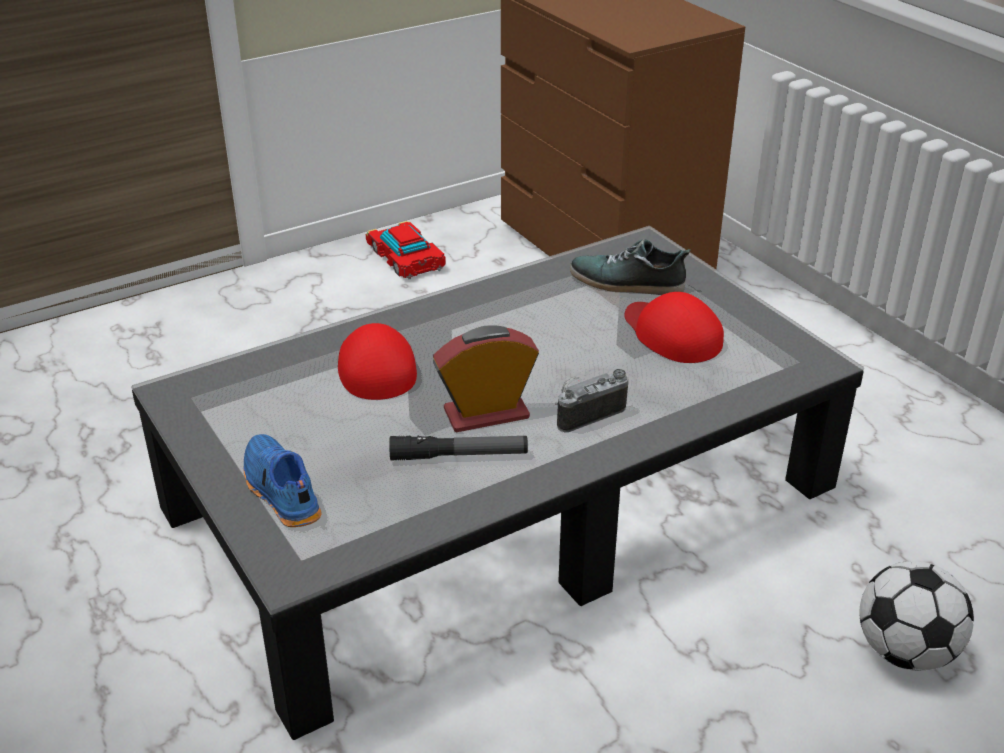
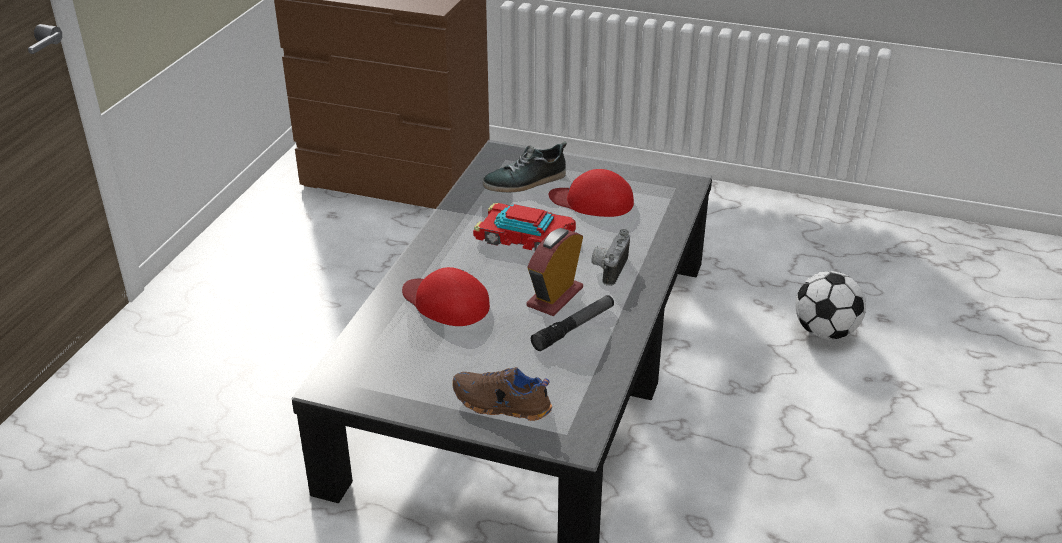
camera: 40 degrees left, 0 degrees up
blue shoe [244,434,322,527] -> brown shoe [452,367,552,421]
toy car [366,221,446,279] -> toy car moved to [473,203,576,251]

